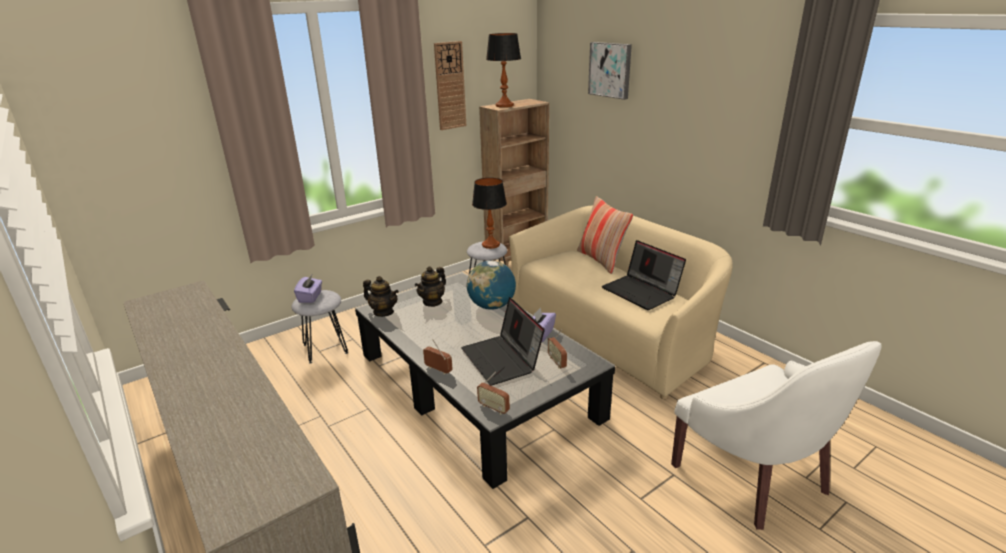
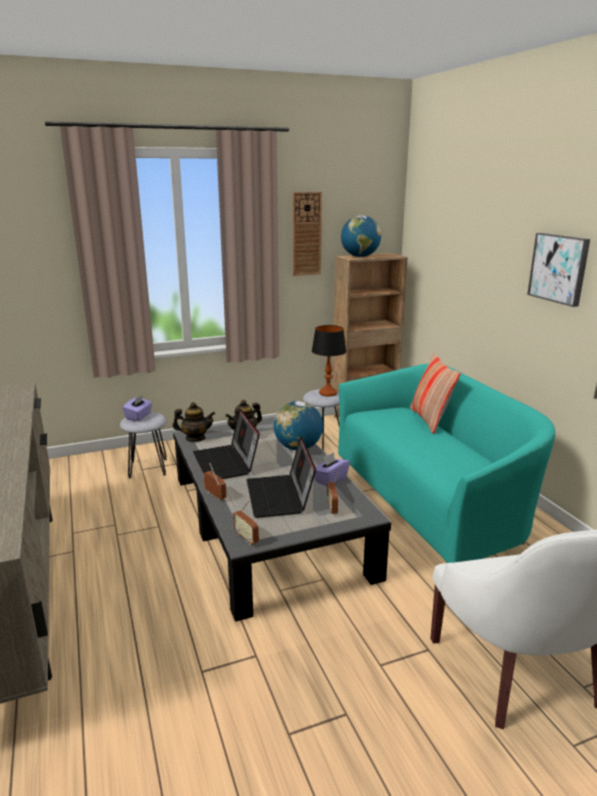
camera: 15 degrees right, 5 degrees down
teapot [363,276,399,317] -> teapot turned 45 degrees counterclockwise [173,402,215,442]
table lamp [486,33,521,107] -> globe [341,215,381,257]
beige sofa [509,205,733,399] -> turquoise sofa [338,363,555,563]
picture [588,42,632,100] -> picture moved to [527,233,590,307]
laptop [602,240,686,310] -> laptop moved to [193,409,260,479]

